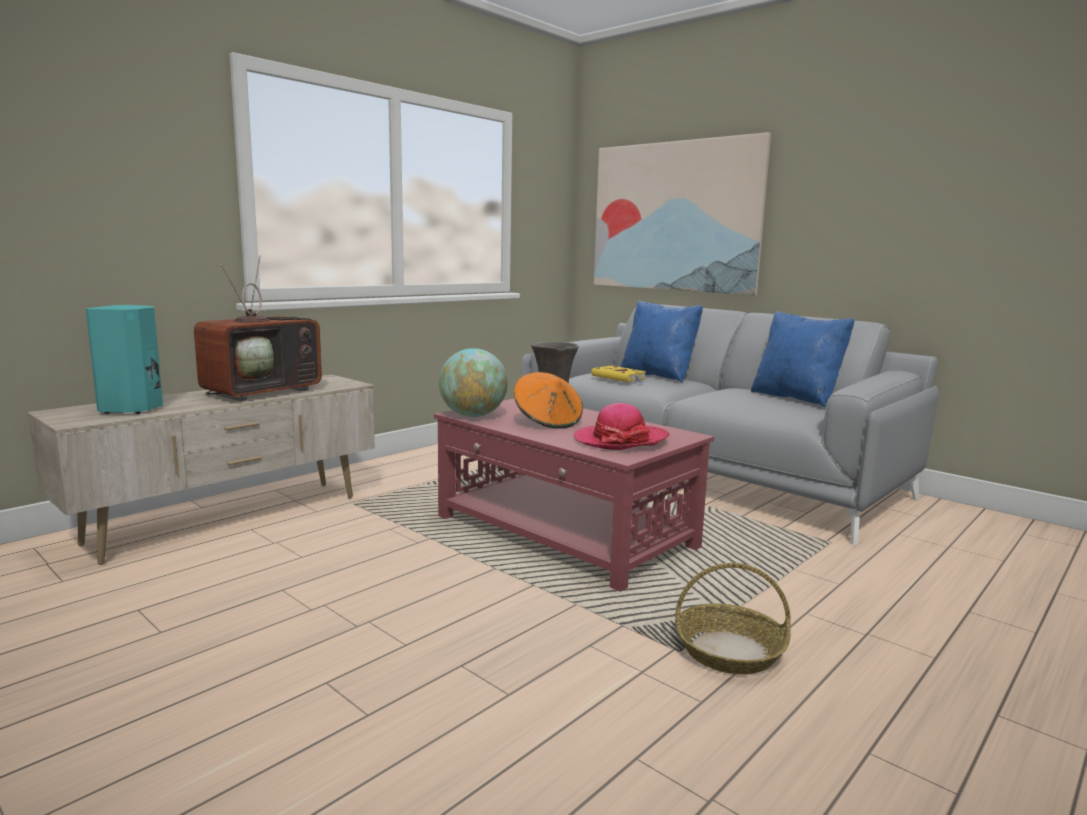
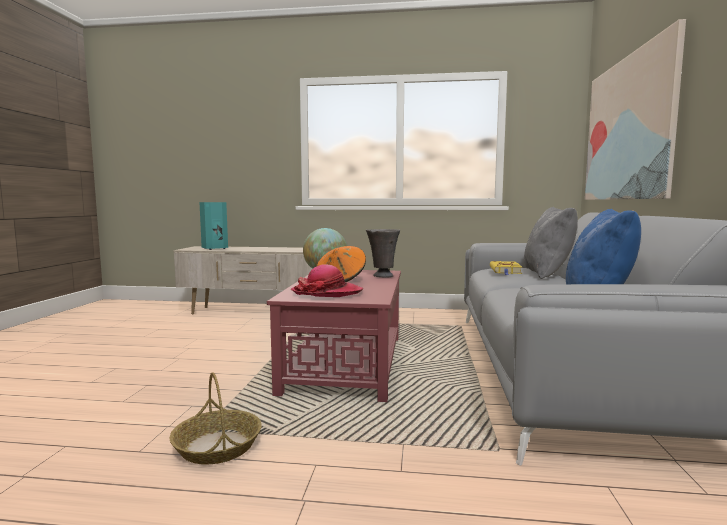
camera: 55 degrees right, 5 degrees down
television [194,255,322,401] -> none
blue pillow [621,300,703,382] -> grey pillow [524,207,578,279]

